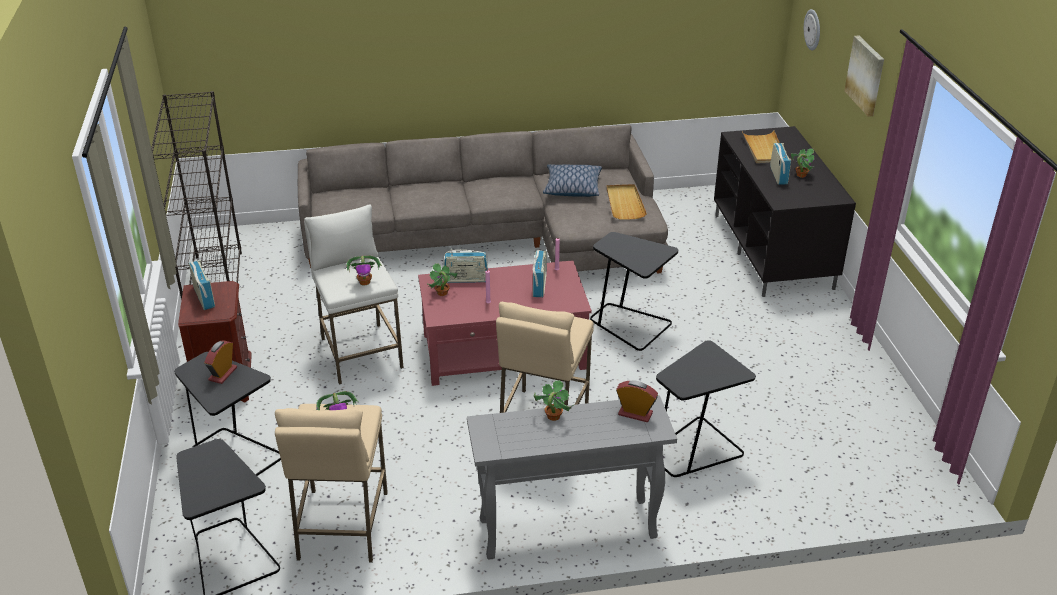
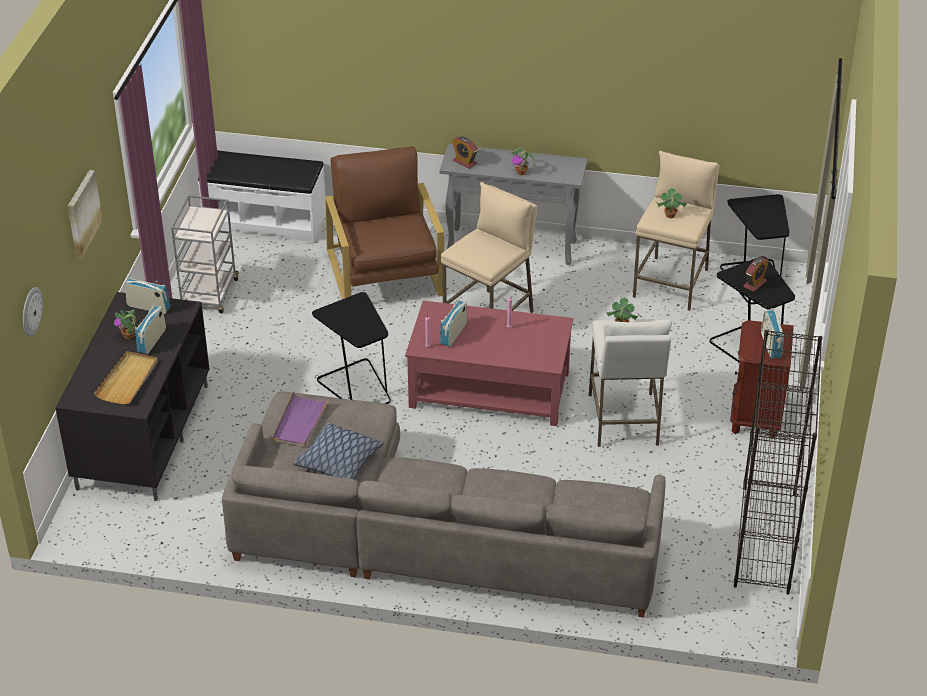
camera: 160 degrees left, 5 degrees up
potted plant [426,263,458,296] -> none
radio [443,248,488,283] -> radio moved to [125,277,170,314]
beige tray [606,184,647,220] -> purple tray [272,392,329,447]
black side table [656,340,756,477] -> brown armchair [325,146,444,299]
none -> grey cart [171,195,239,313]
none -> white bench [198,150,326,242]

